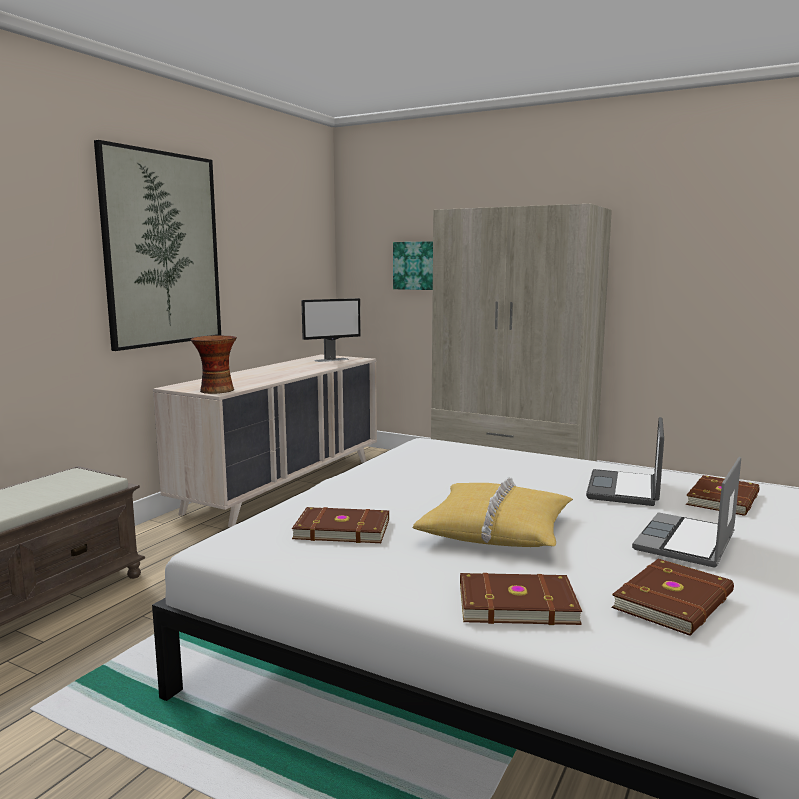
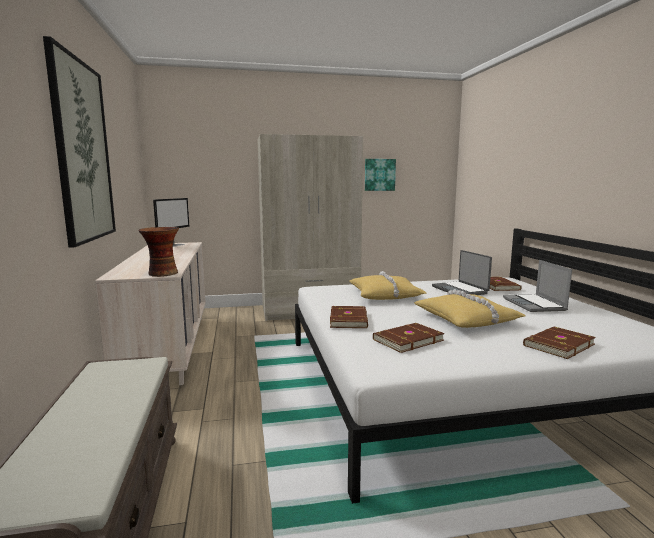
camera: 40 degrees left, 0 degrees up
picture [393,241,433,290] -> picture moved to [365,159,396,191]
brown book [611,559,734,636] -> brown book moved to [330,306,368,328]
none -> yellow pillow [349,271,427,300]

